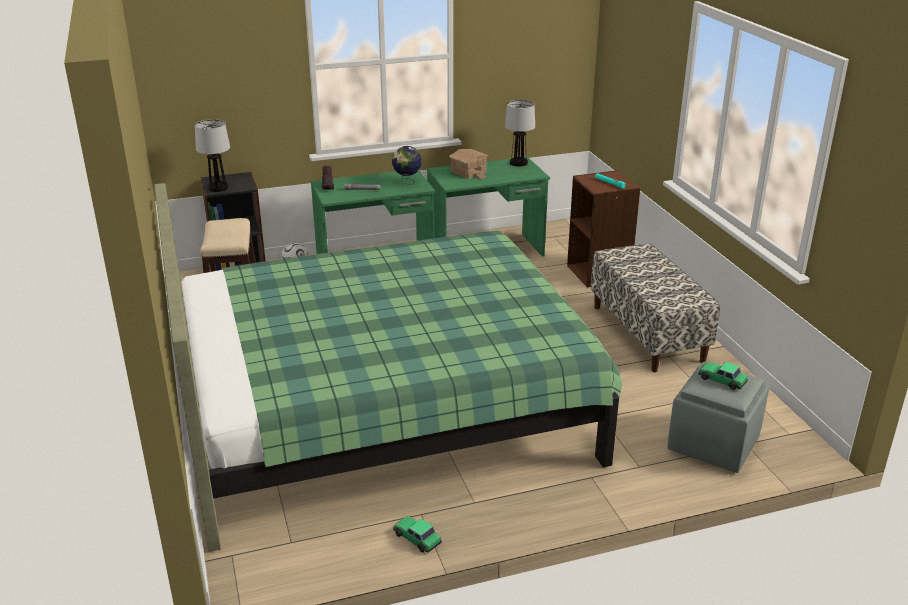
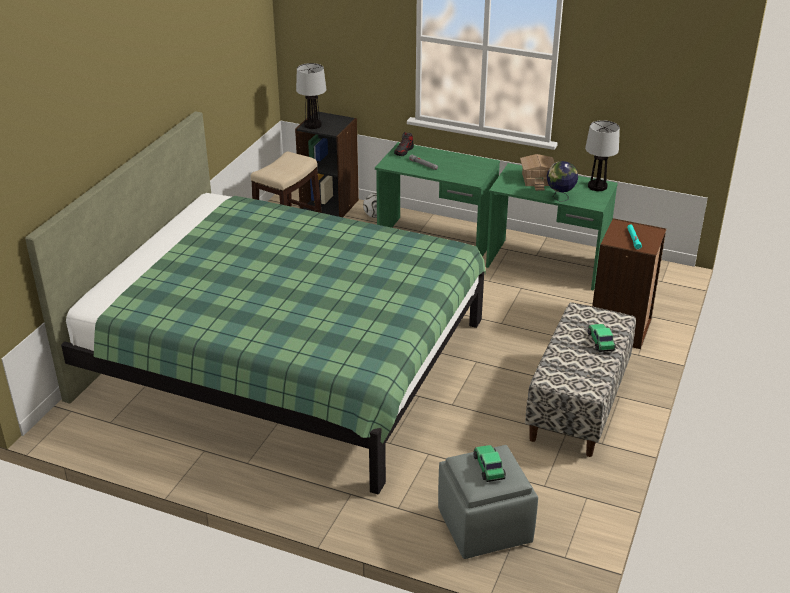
camera: 40 degrees right, 5 degrees up
globe [392,146,422,185] -> globe moved to [547,161,578,202]
toy car [393,516,442,553] -> toy car moved to [588,324,616,352]

